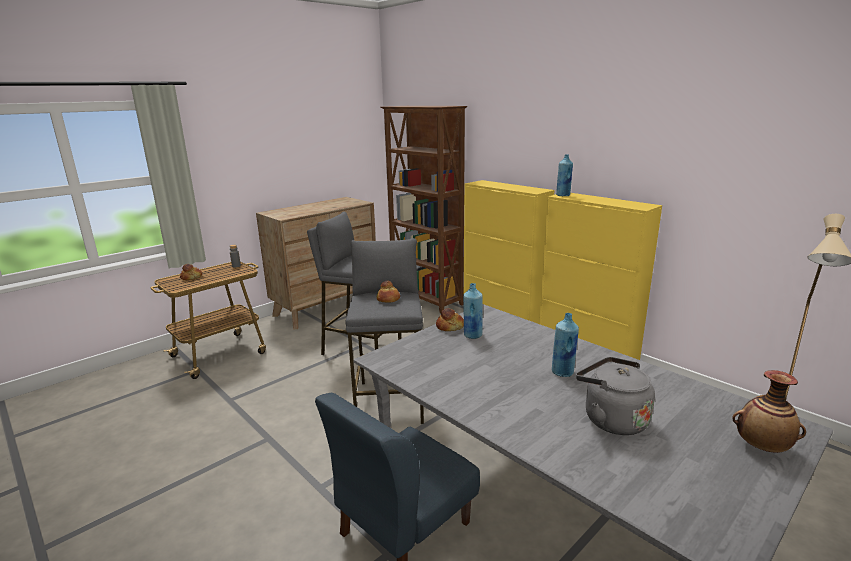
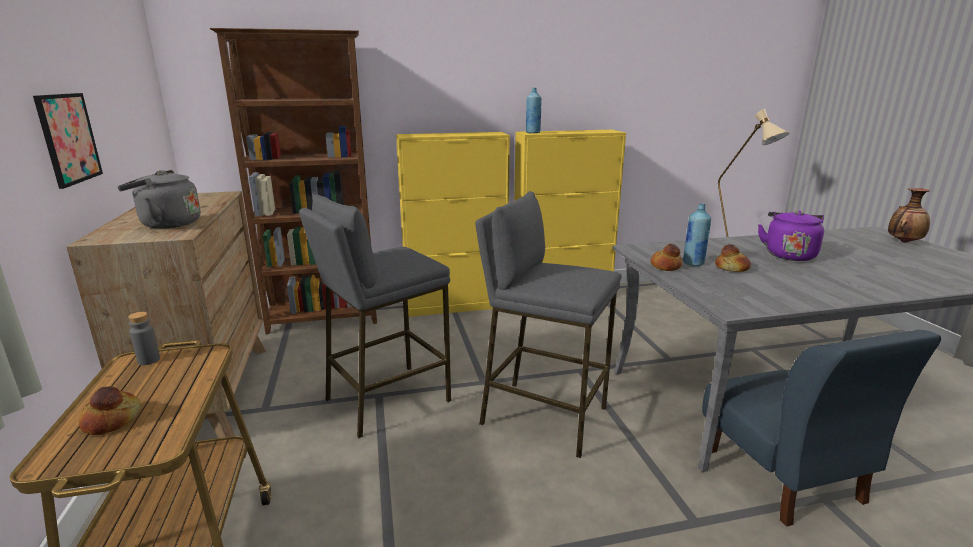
camera: 60 degrees left, 0 degrees up
bread [377,281,400,302] -> bread moved to [715,244,751,272]
blue bottle [552,313,579,377] -> purple kettle [758,210,824,261]
grey kettle [576,357,655,435] -> grey kettle moved to [117,170,200,229]
none -> picture [33,93,103,189]

